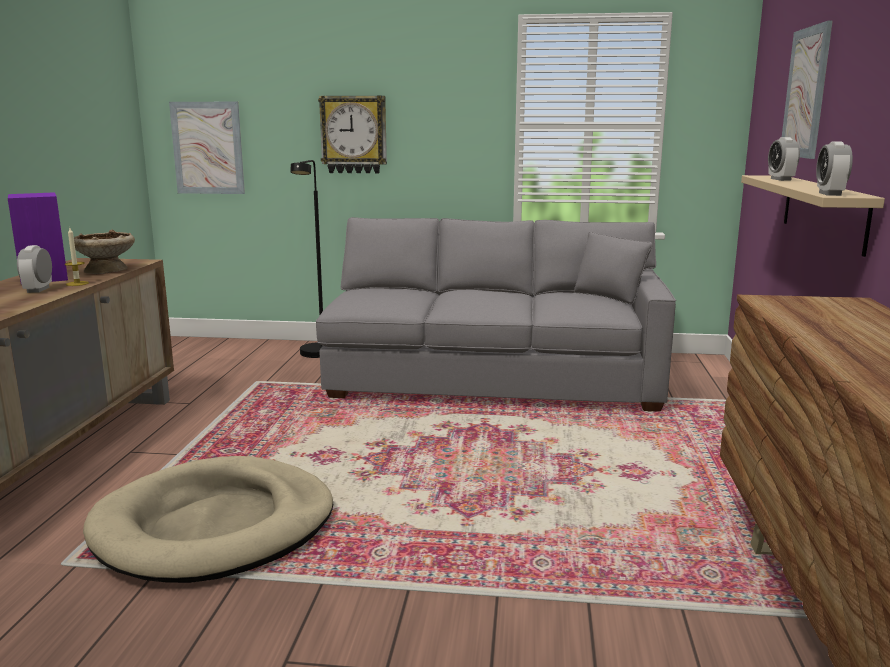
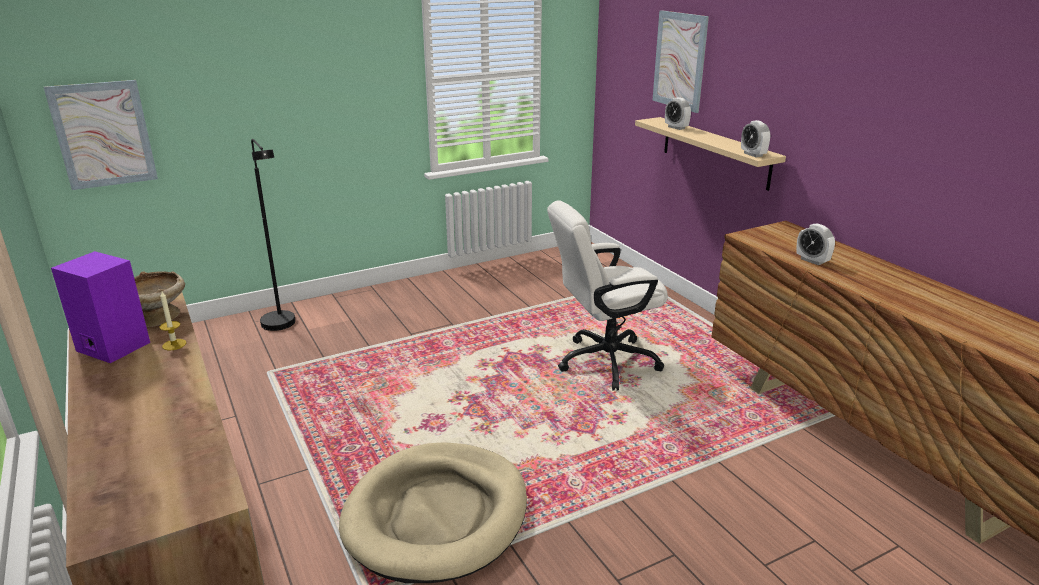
camera: 35 degrees left, 10 degrees up
alarm clock [17,245,52,293] -> alarm clock moved to [796,223,835,265]
grey sofa [316,217,676,412] -> none
wall clock [318,95,387,174] -> none
none -> white office chair [547,200,668,391]

